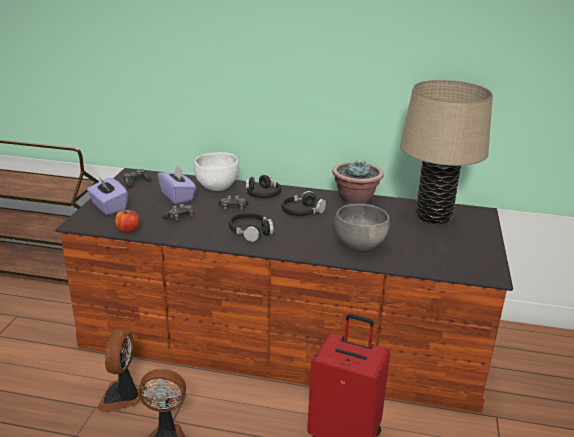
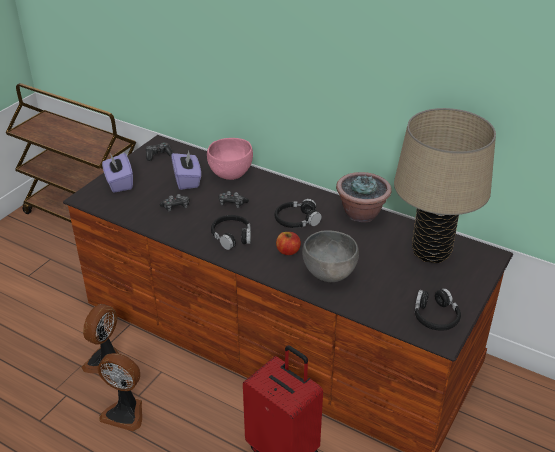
camera: 20 degrees right, 10 degrees up
apple [115,210,140,233] -> apple moved to [276,232,301,255]
white bowl [194,152,239,191] -> pink bowl [207,138,253,180]
black headphones [246,174,281,198] -> black headphones moved to [415,288,461,331]

